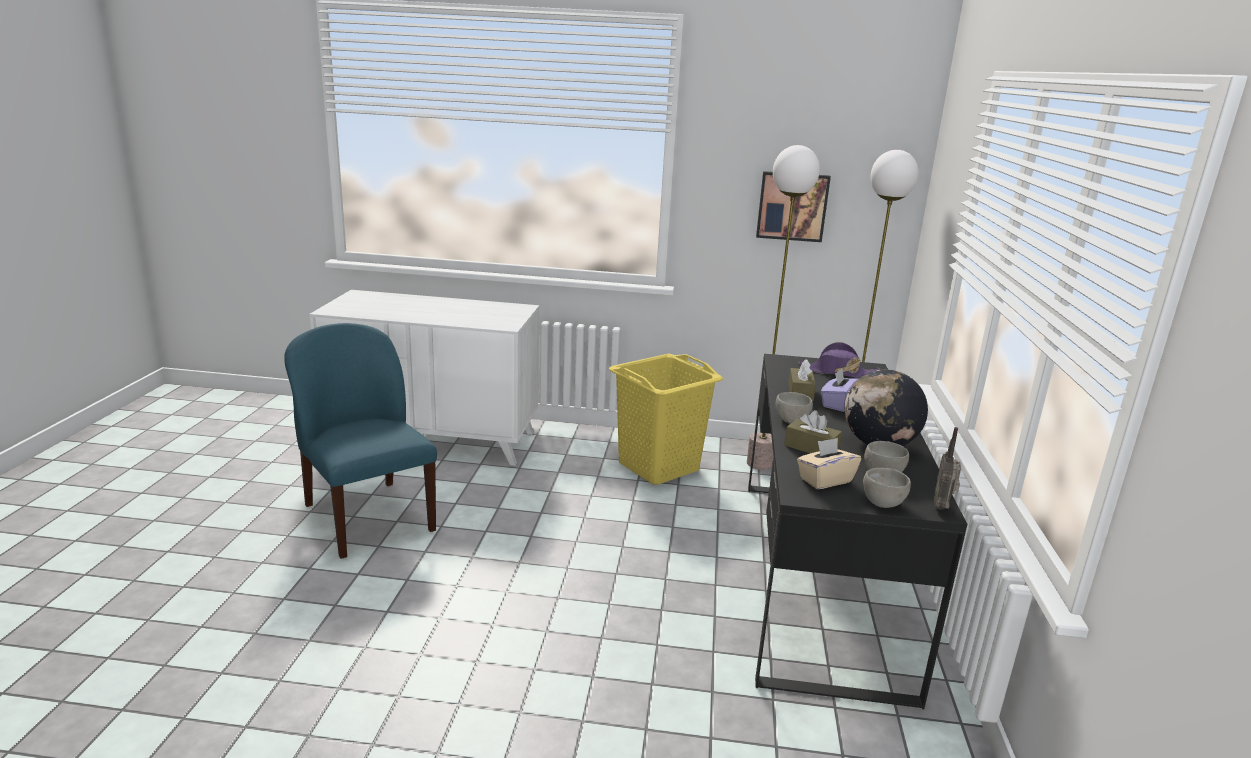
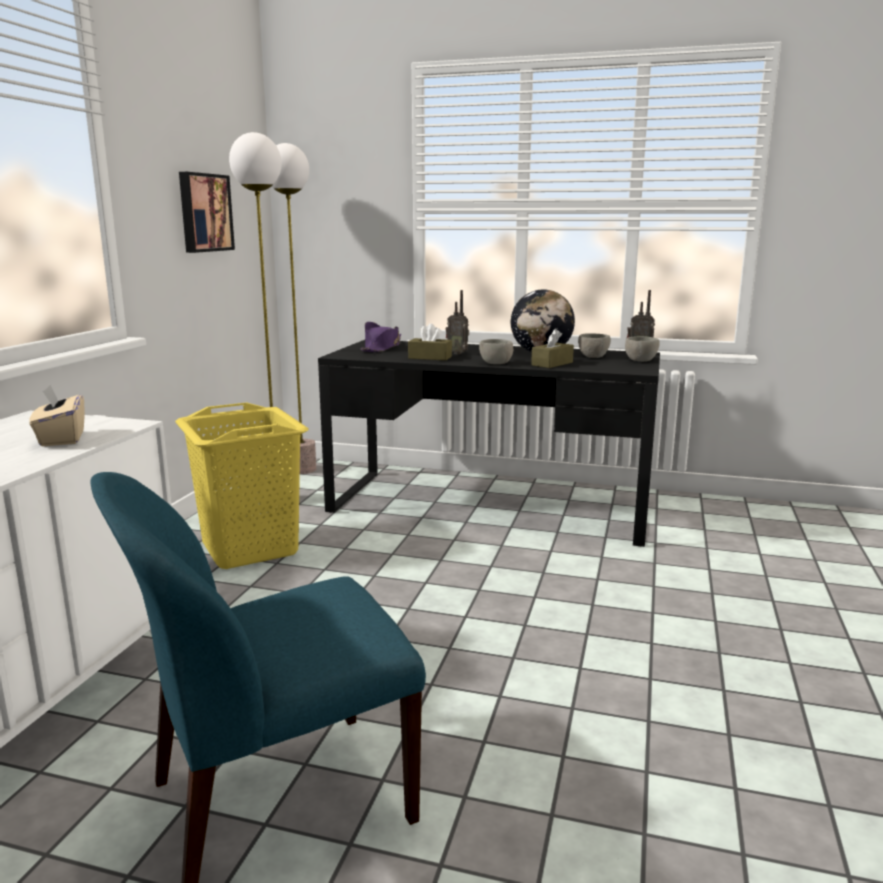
camera: 80 degrees left, 5 degrees down
beige tissue box [797,438,861,489] -> beige tissue box moved to [29,385,85,446]
purple tissue box [821,369,859,412] -> radio [445,290,469,354]

